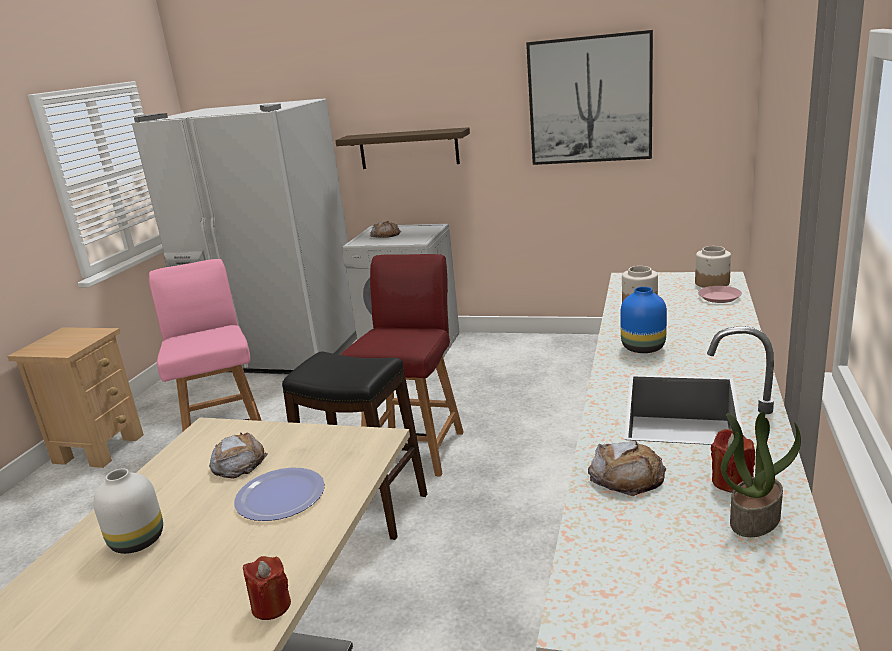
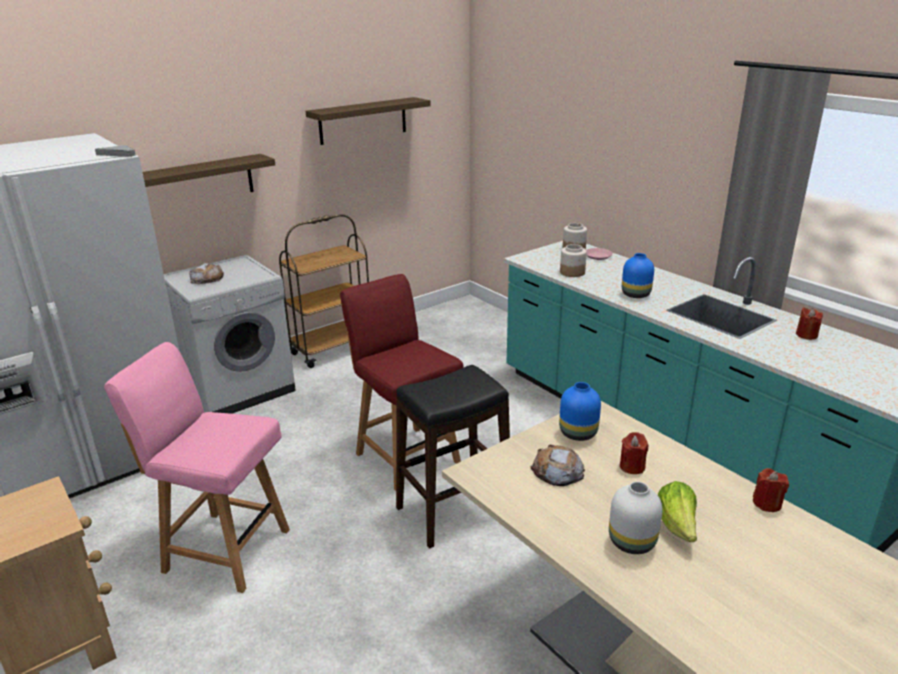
camera: 55 degrees left, 5 degrees up
plate [234,467,325,521] -> red candle [620,432,648,474]
picture [526,30,653,165] -> shelf [306,97,431,145]
bread [588,440,666,496] -> none
potted plant [721,411,801,537] -> none
none -> brown cart [279,214,369,368]
none -> blue vase [559,382,601,441]
none -> lettuce [658,481,697,542]

